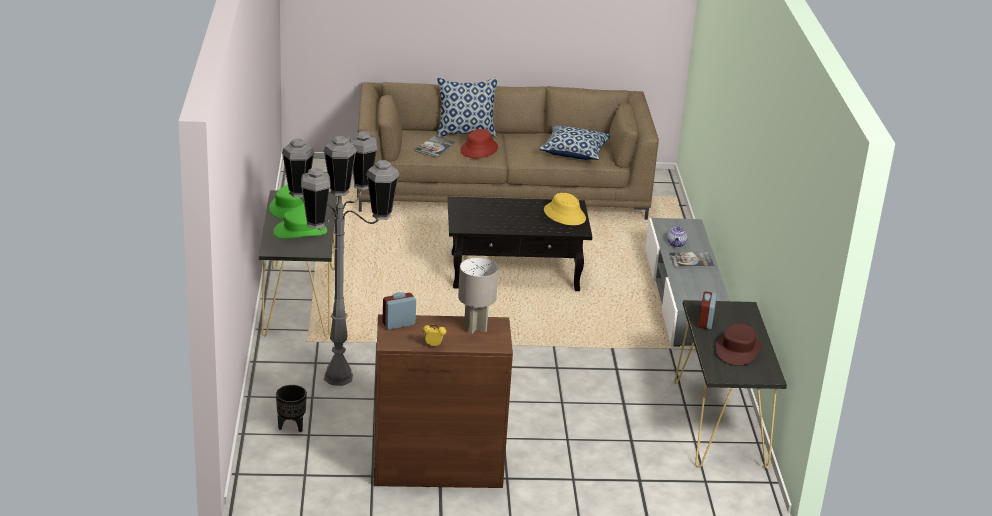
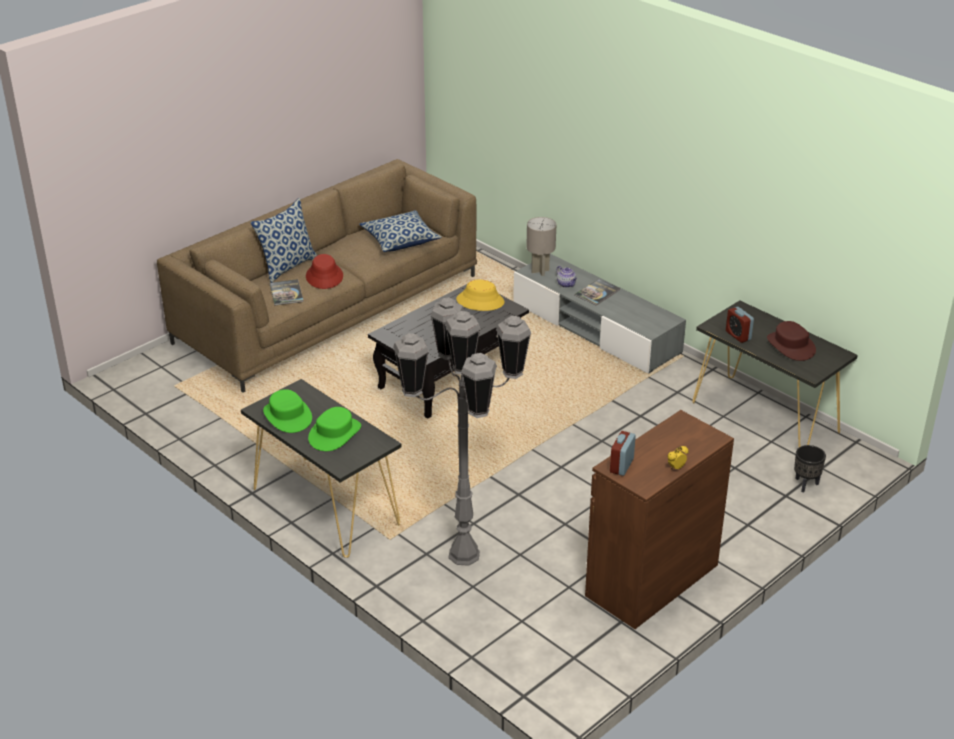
camera: 40 degrees left, 5 degrees up
black planter [276,385,307,432] -> black planter moved to [794,445,826,493]
grey table lamp [458,257,498,334] -> grey table lamp moved to [526,217,556,276]

